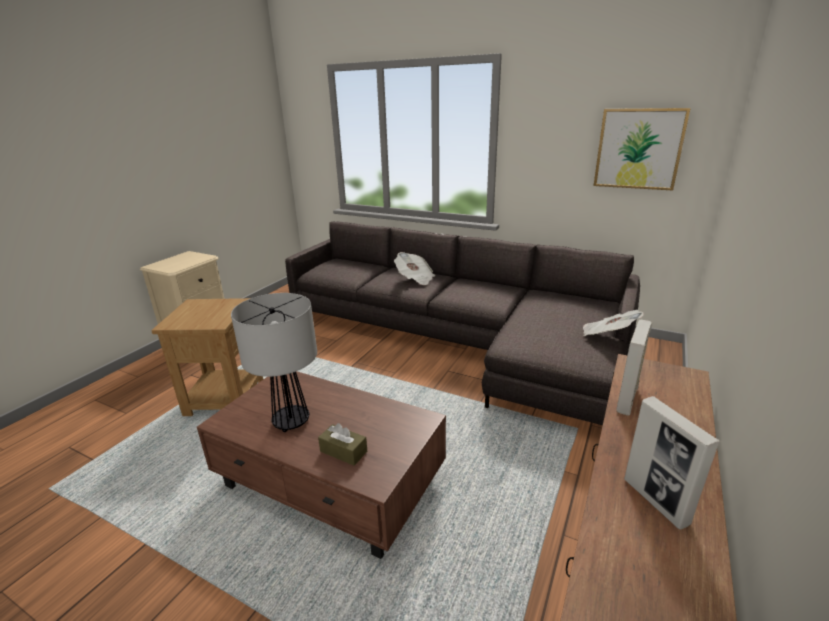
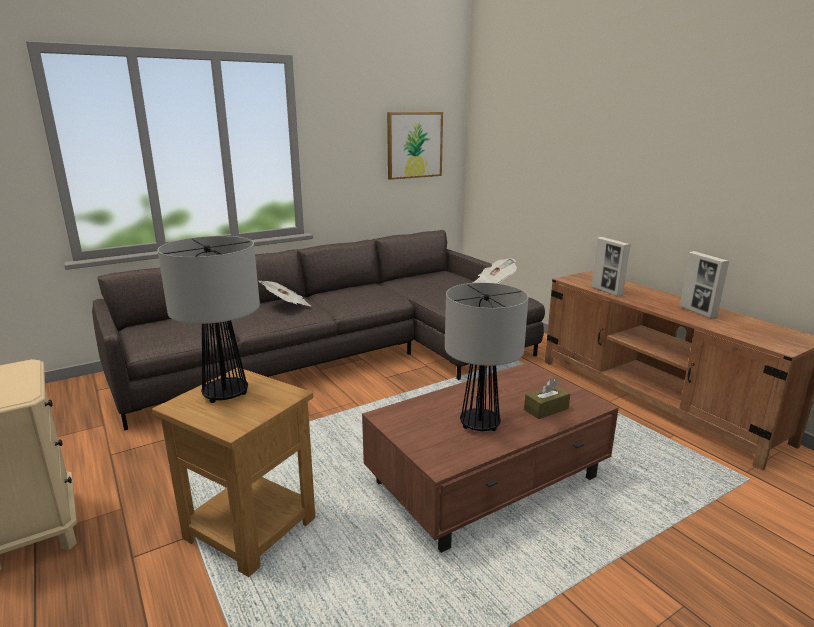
camera: 60 degrees left, 5 degrees down
picture frame [624,396,720,530] -> picture frame turned 60 degrees clockwise [680,251,729,319]
none -> table lamp [157,236,260,403]

